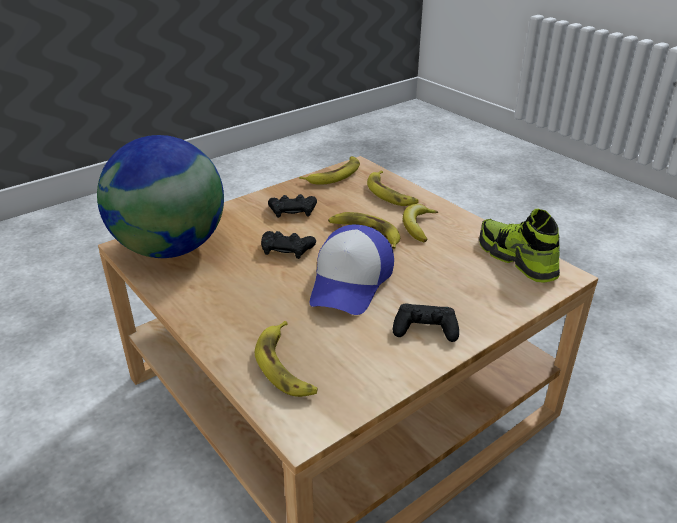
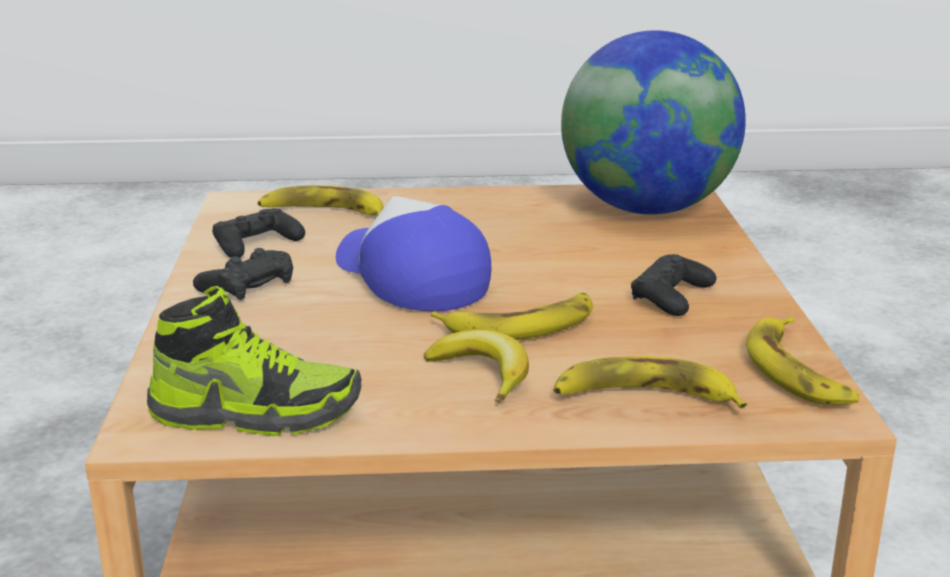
camera: 125 degrees right, 10 degrees down
black game controller [261,231,316,259] -> black game controller moved to [212,208,305,258]

